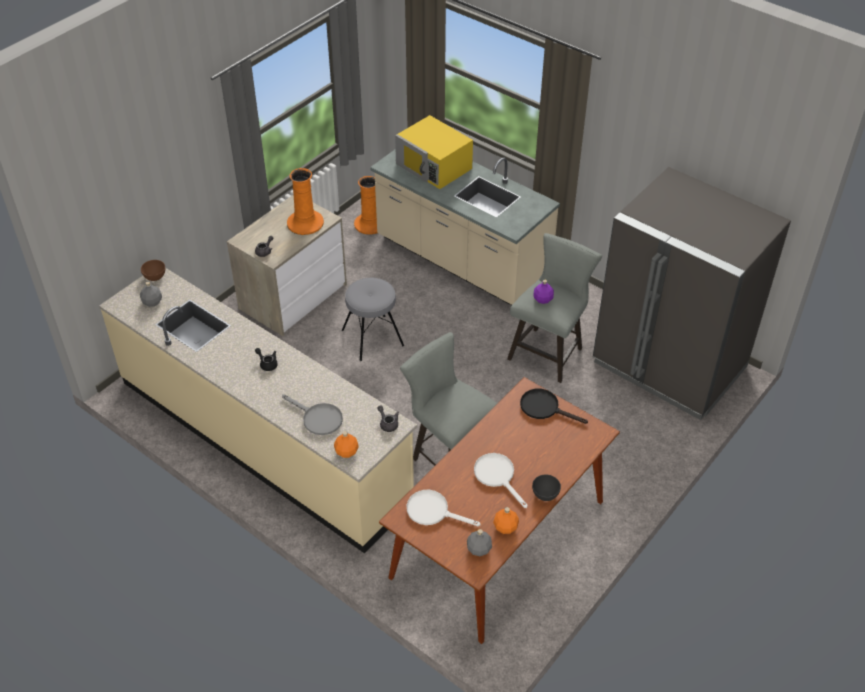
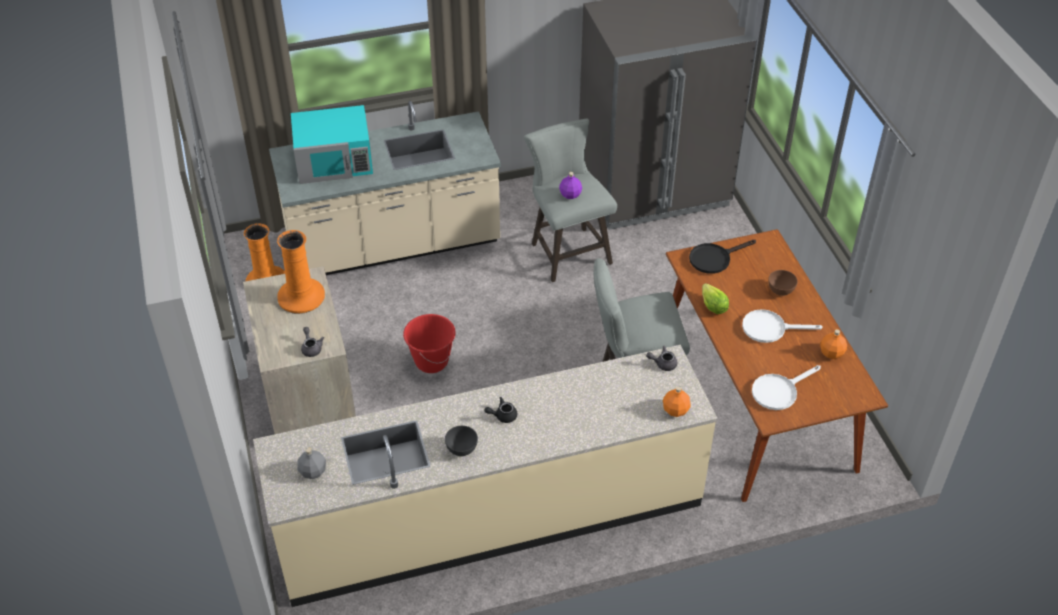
camera: 55 degrees left, 0 degrees up
brown bowl [141,260,165,281] -> brown bowl moved to [768,270,798,296]
grey frying pan [282,394,343,435] -> none
grey stool [342,278,404,361] -> red bucket [403,314,456,373]
yellow microwave [395,115,473,189] -> turquoise microwave [291,105,373,184]
grey bottle [467,529,492,556] -> none
grey bowl [532,474,561,501] -> grey bowl moved to [445,426,478,456]
none -> lettuce [702,283,729,314]

